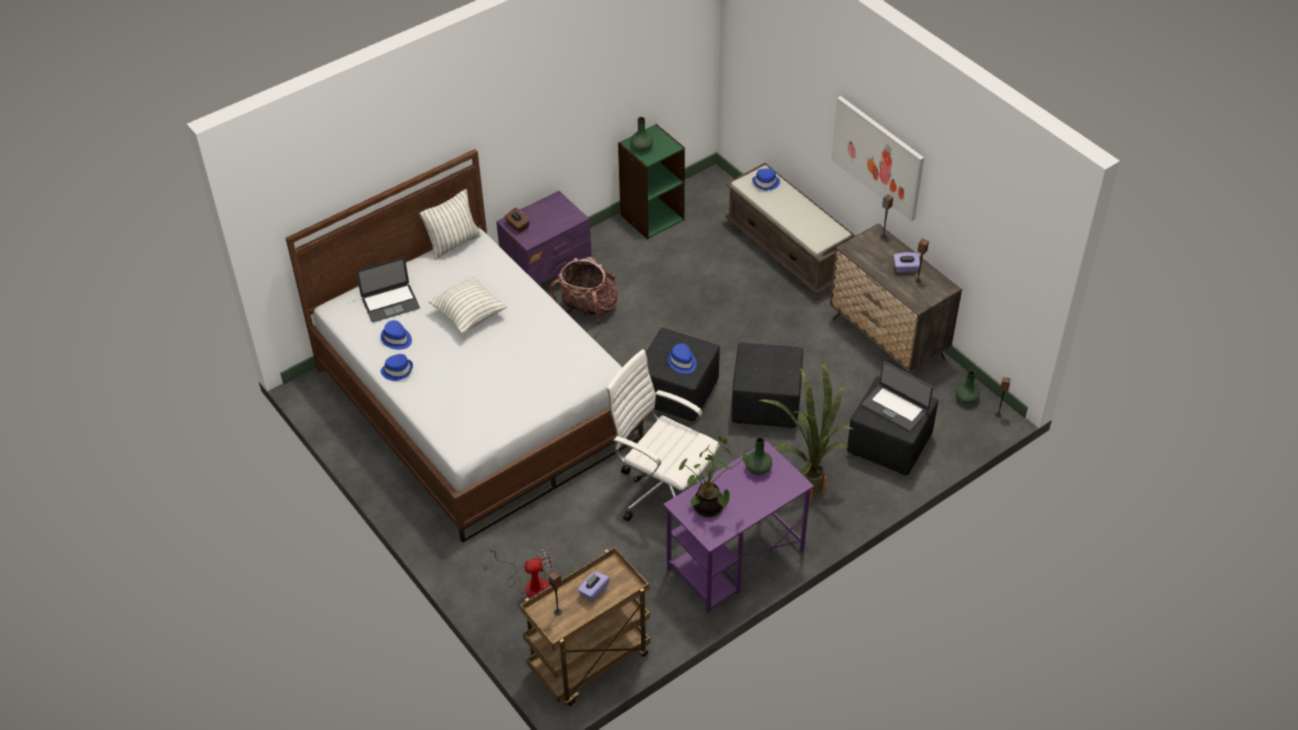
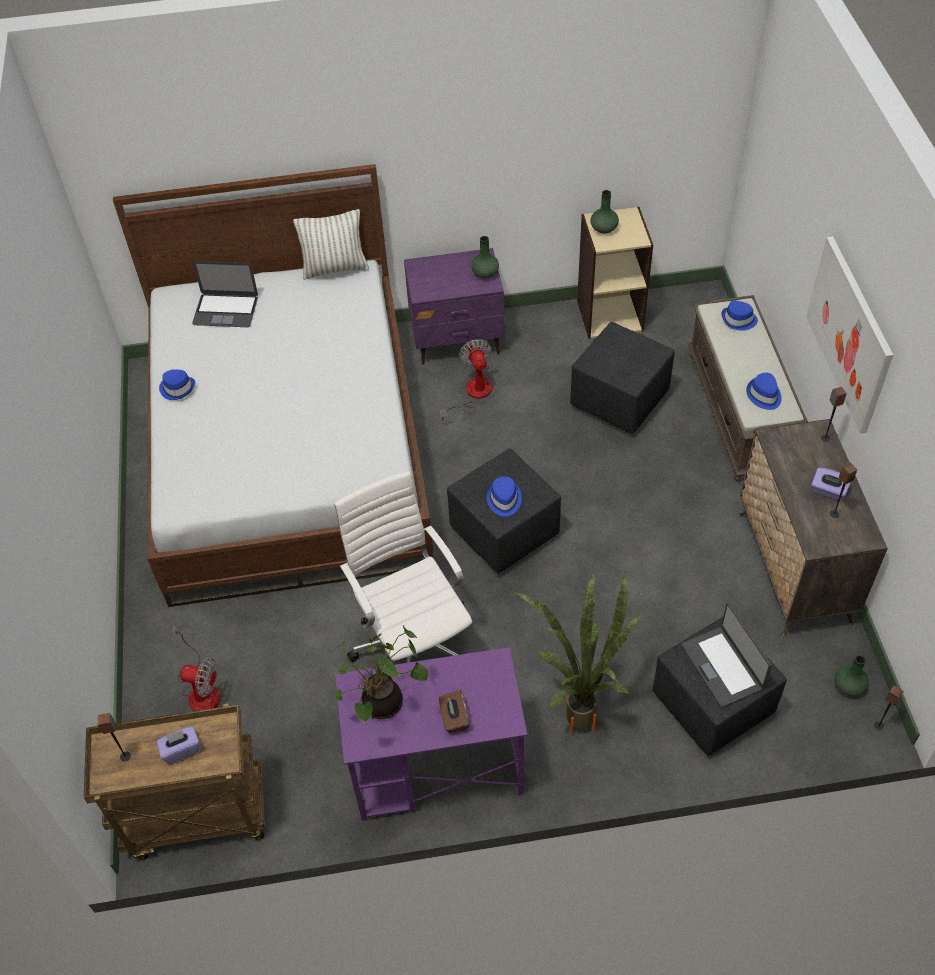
camera: 30 degrees right, 5 degrees up
blue hat [381,320,412,350] -> blue hat moved to [746,373,782,410]
pillow [428,276,507,334] -> none
brown tissue box [504,208,530,233] -> brown tissue box moved to [439,690,469,733]
backpack [550,257,618,325] -> fan [440,339,492,421]
green bookcase [618,124,685,239] -> beige bookcase [577,207,653,339]
black ottoman [732,343,803,428] -> black ottoman moved to [570,322,675,434]
green vase [746,437,772,475] -> green vase moved to [471,236,499,278]

